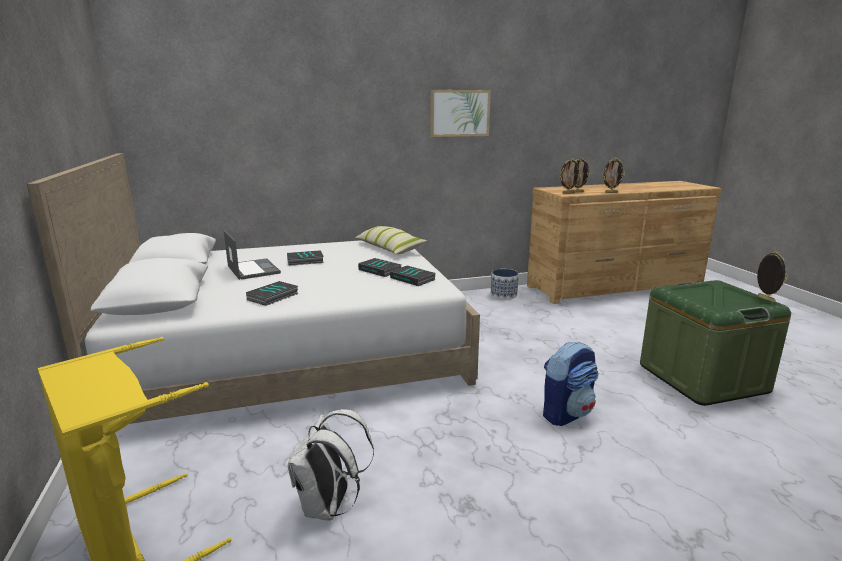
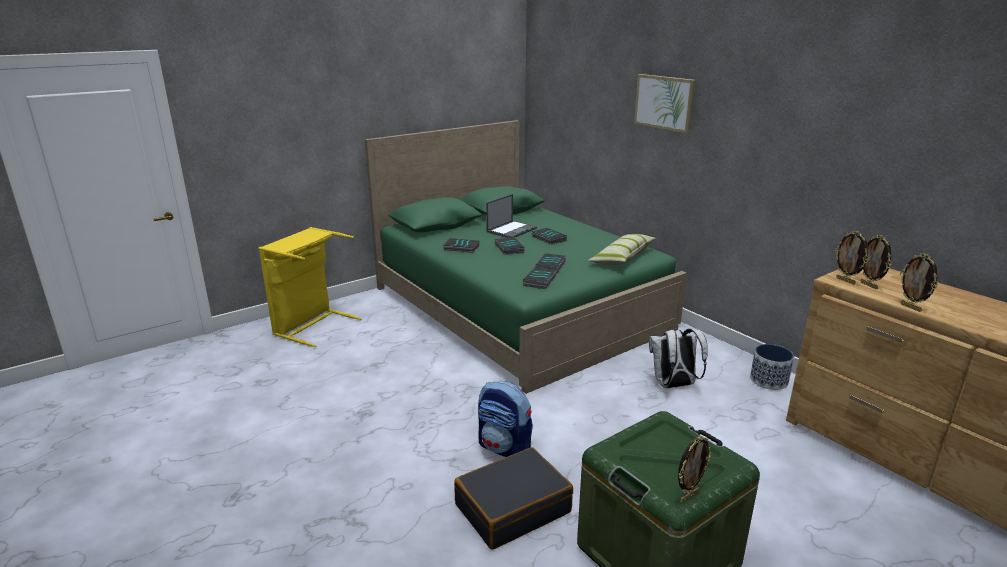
camera: 70 degrees right, 5 degrees up
white bed [27,153,480,424] -> green bed [365,120,687,394]
white backpack [288,409,374,521] -> white backpack moved to [649,328,708,388]
picture [430,90,491,137] -> picture moved to [634,74,696,133]
none -> black suitcase [454,447,573,550]
none -> book [495,237,524,255]

